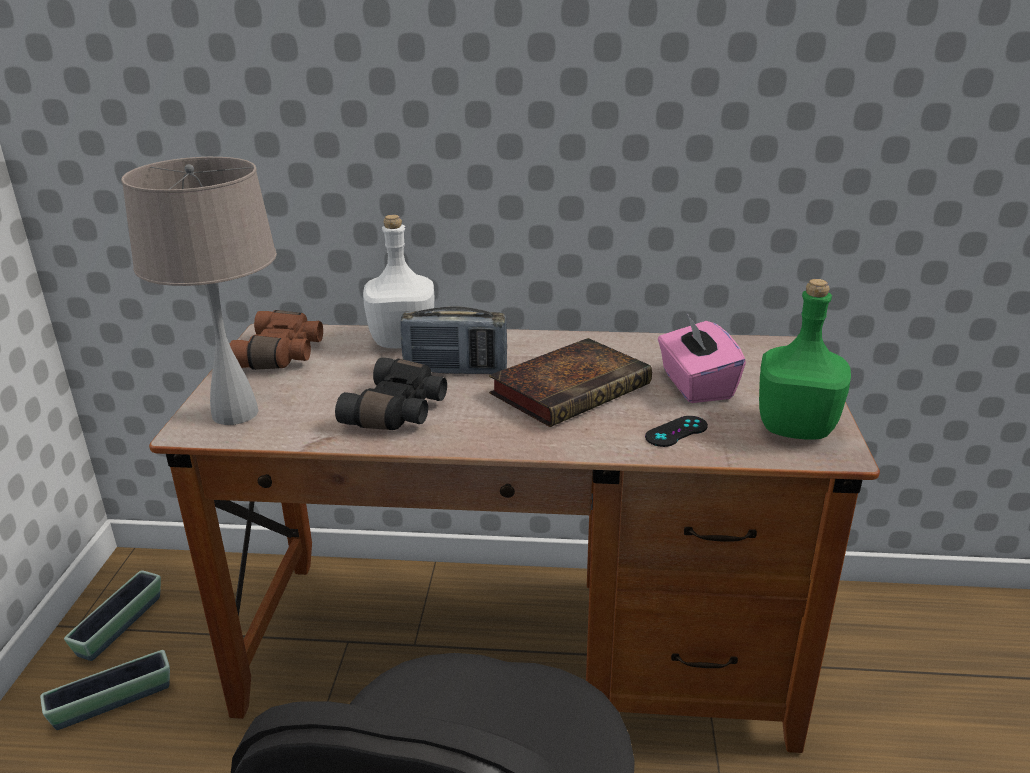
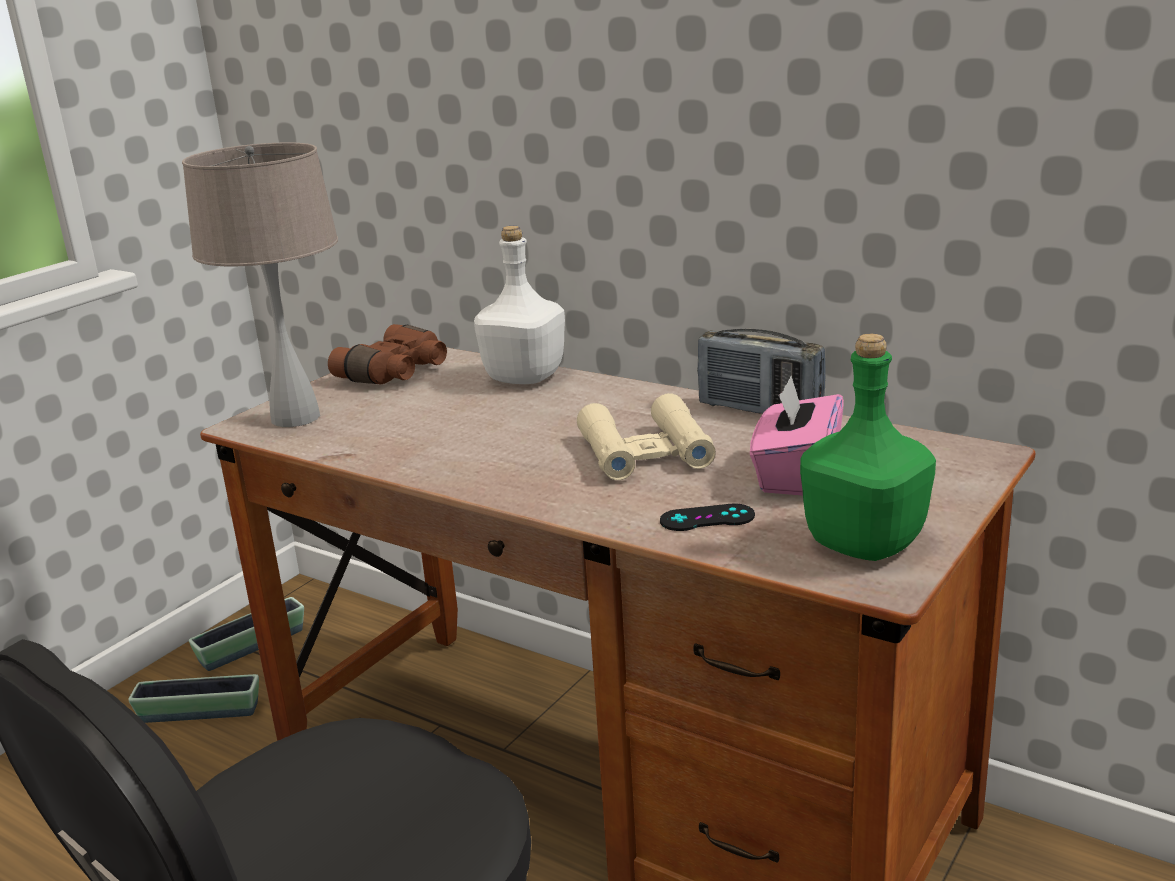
camera: 30 degrees right, 5 degrees down
black binoculars [335,357,447,430] -> none
radio [401,307,507,374] -> radio moved to [697,329,826,414]
book [489,338,652,427] -> beige binoculars [577,393,716,480]

